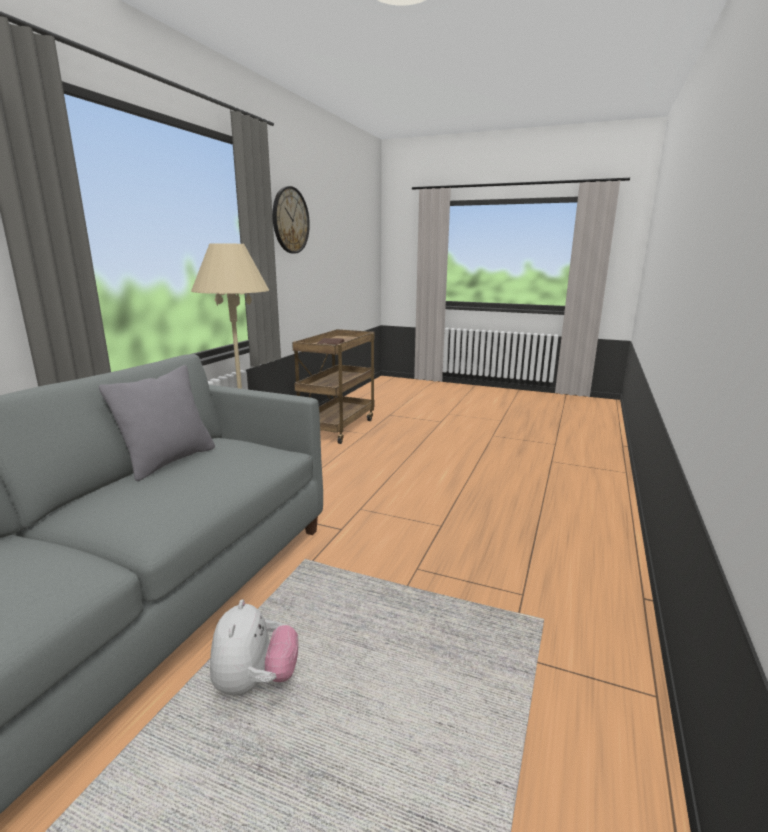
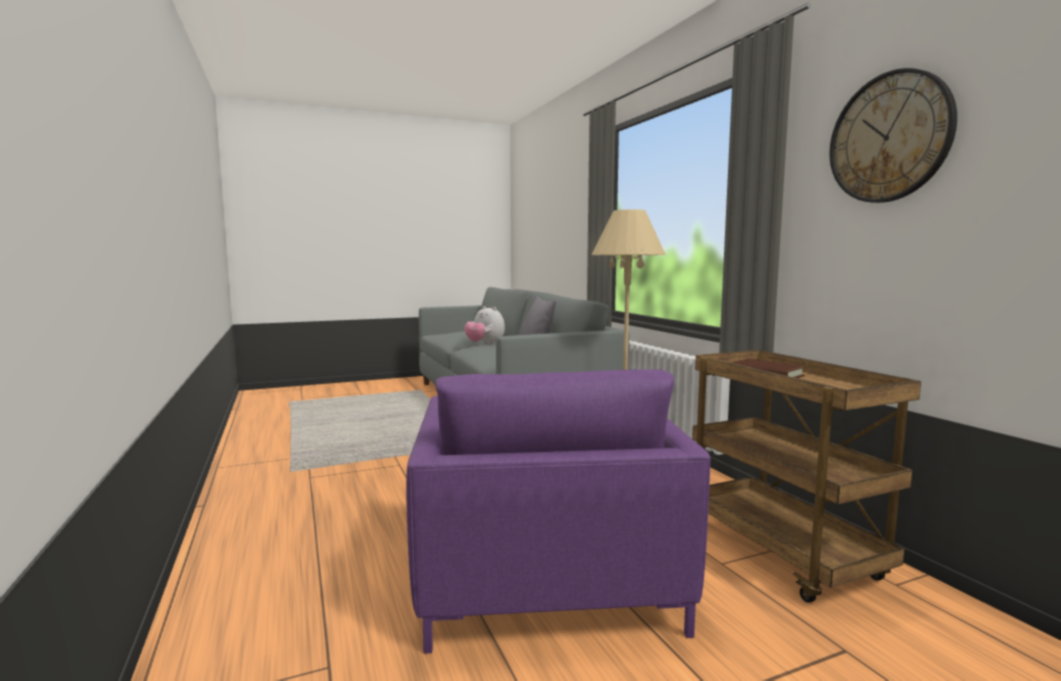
camera: 135 degrees right, 10 degrees down
plush toy [210,600,298,696] -> plush toy moved to [464,306,505,345]
none -> purple armchair [406,369,711,654]

